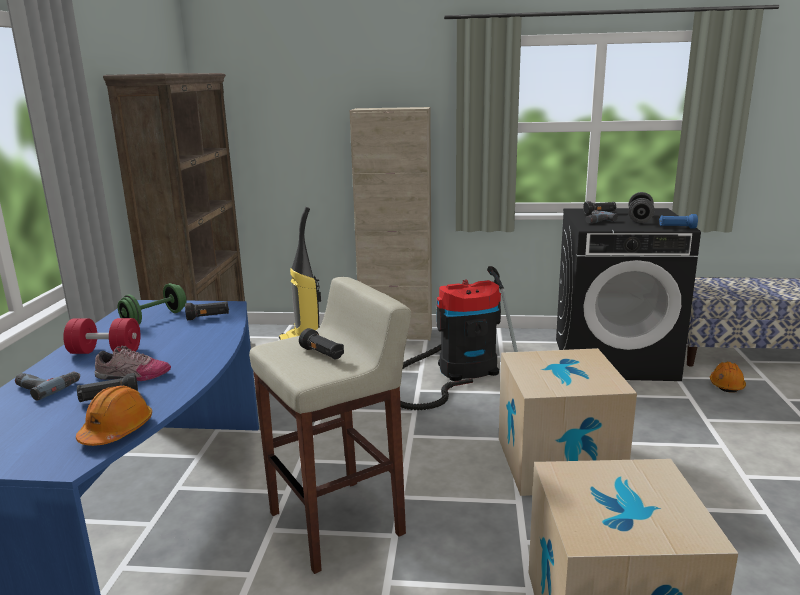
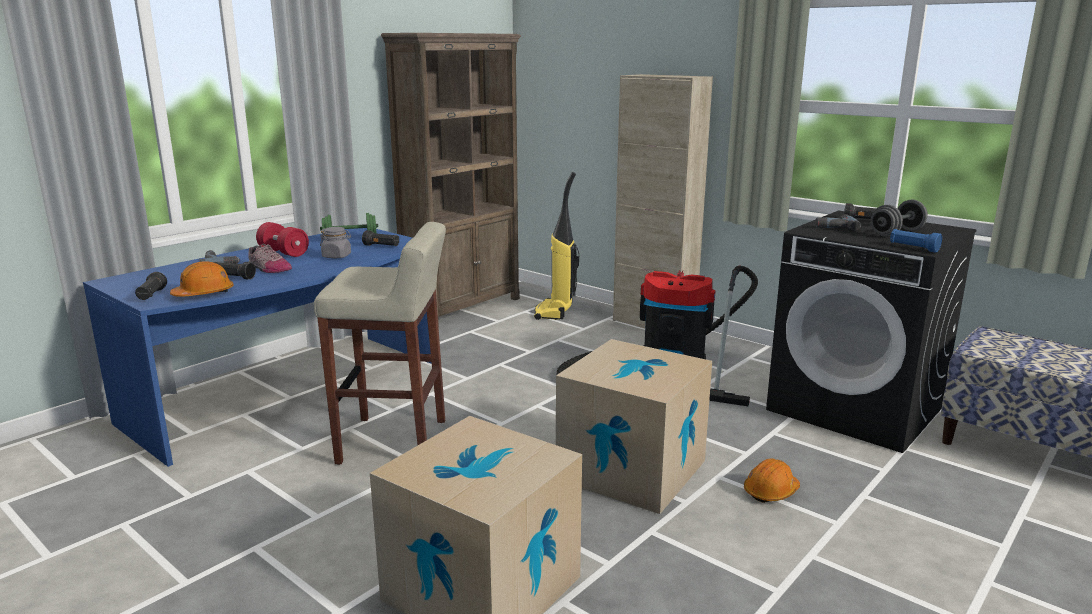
camera: 35 degrees right, 0 degrees up
black flashlight [299,328,344,359] -> black flashlight moved to [135,272,167,300]
orange hard hat [710,362,746,393] -> orange hard hat moved to [744,458,800,503]
none -> grey jar [320,227,351,258]

